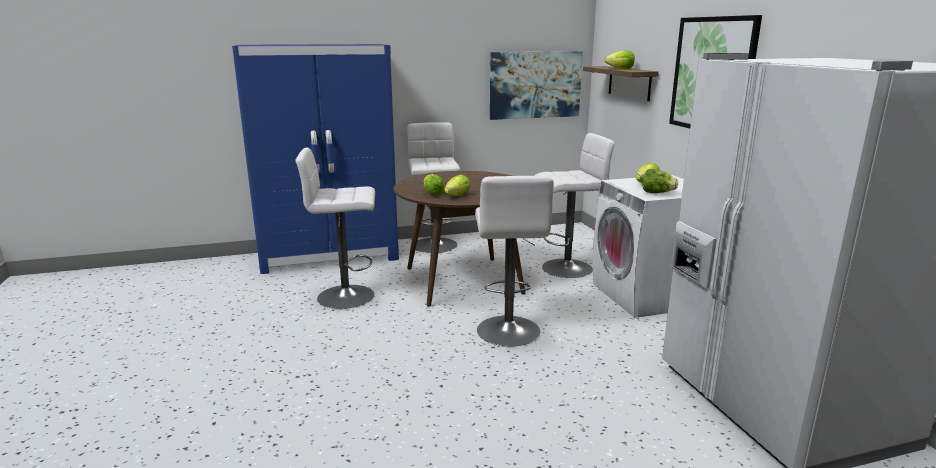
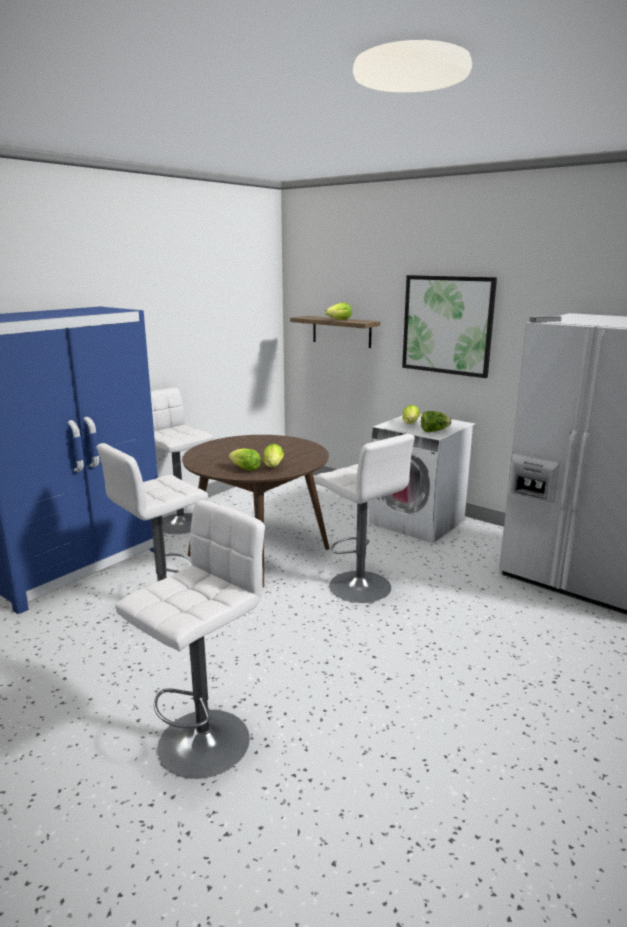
camera: 35 degrees left, 0 degrees up
picture [490,51,583,120] -> none
white stool [534,133,615,278] -> white stool moved to [115,500,265,779]

